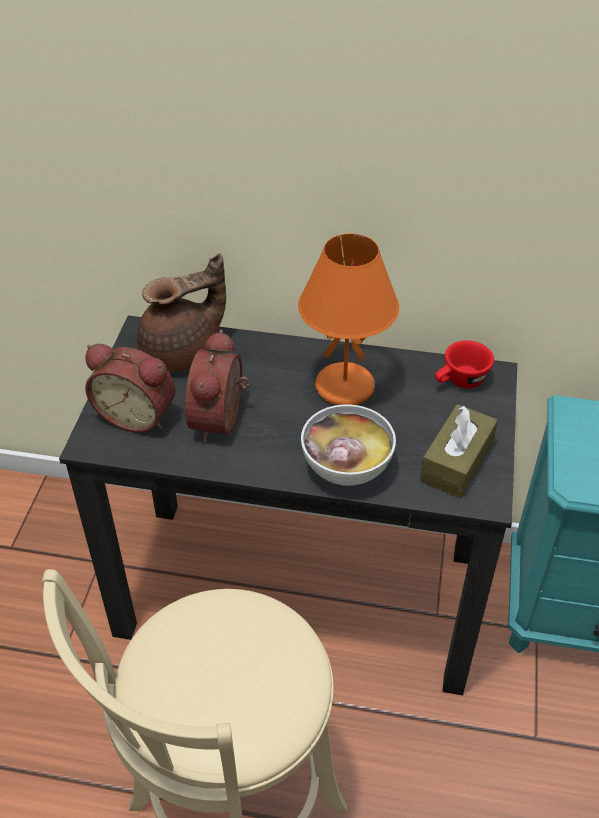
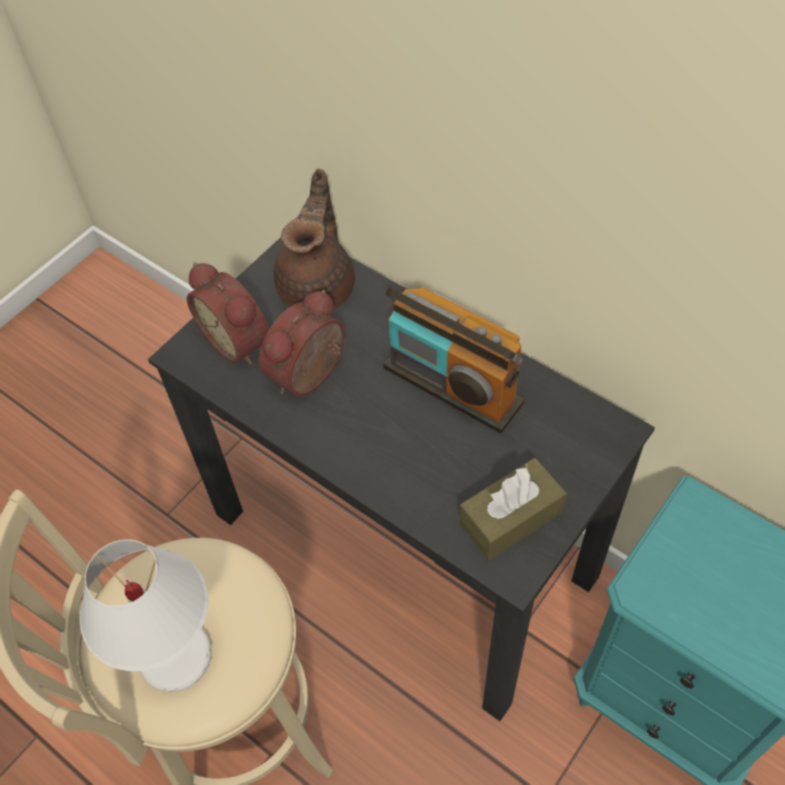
camera: 30 degrees right, 10 degrees up
brown teapot [137,253,226,372] -> brown teapot turned 75 degrees counterclockwise [274,168,355,309]
orange table lamp [298,233,399,405] -> radio [383,287,525,433]
bowl [301,404,396,486] -> none
red cup [435,340,494,388] -> none
none -> white table lamp [79,539,212,692]

